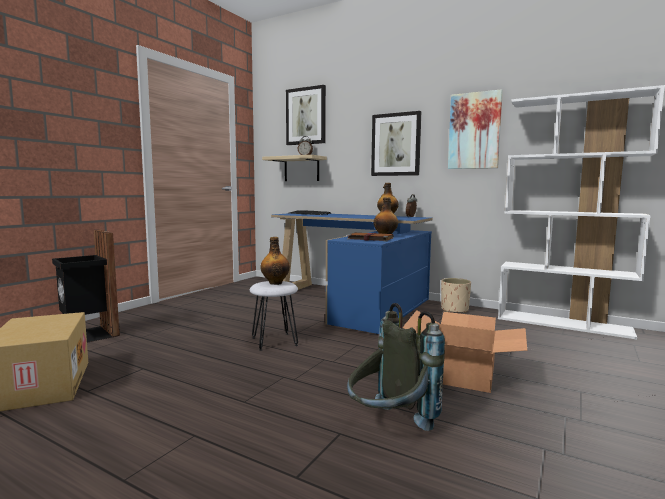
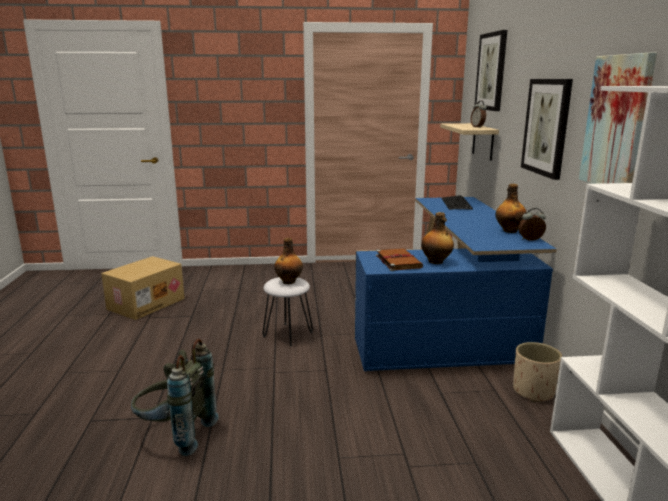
camera: 55 degrees right, 10 degrees up
black trash can [52,230,120,343] -> none
cardboard box [402,310,527,393] -> none

